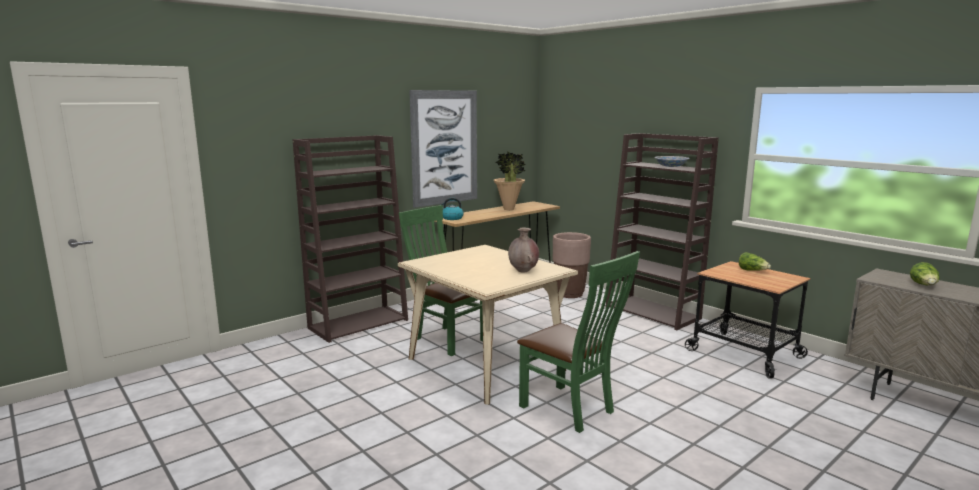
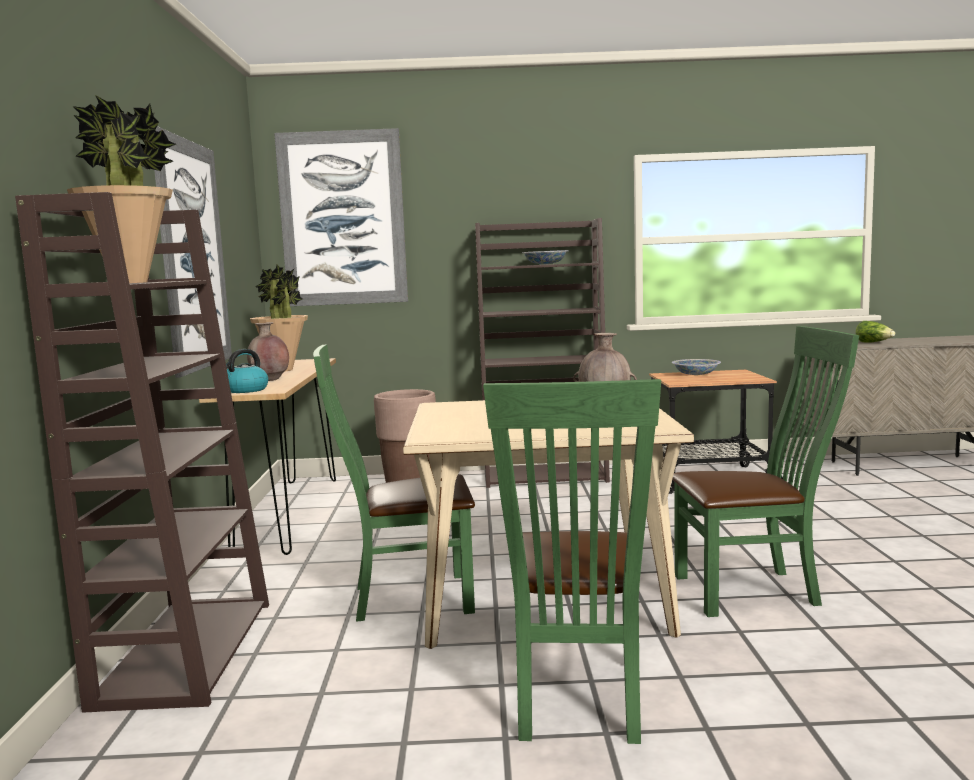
camera: 50 degrees left, 5 degrees down
lettuce [739,252,771,271] -> bowl [672,359,721,375]
none -> potted plant [67,95,176,283]
none -> brown vase [247,322,289,381]
none -> picture [274,128,408,306]
none -> green chair [483,379,661,744]

